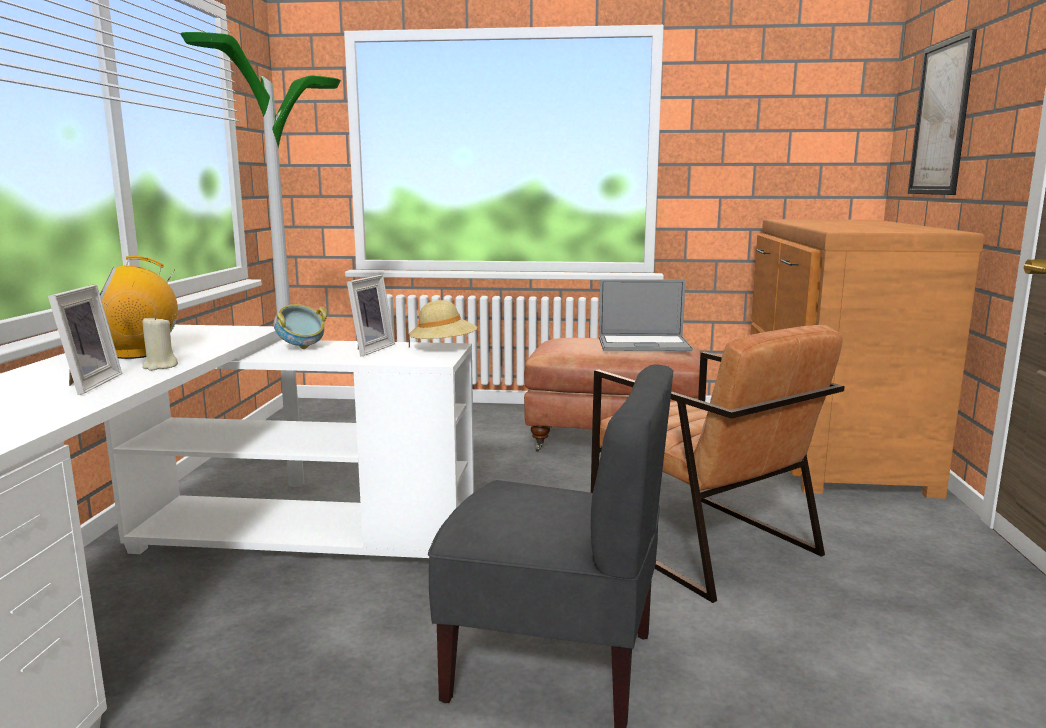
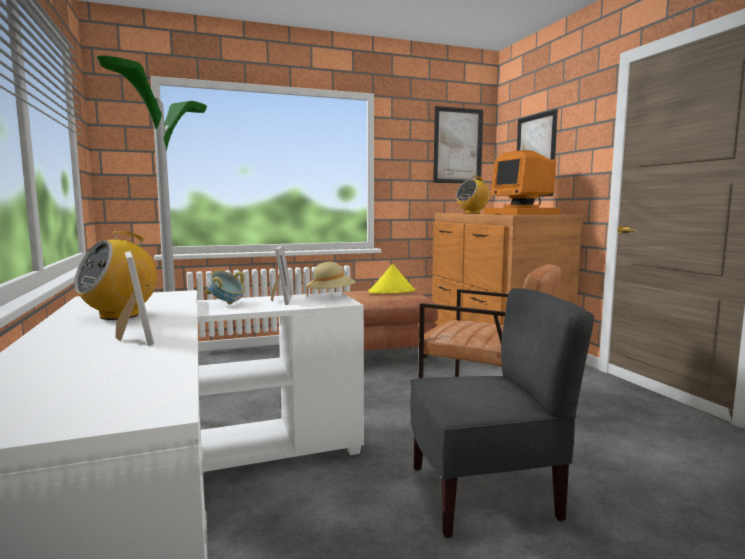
camera: 25 degrees left, 5 degrees down
beige candle [142,315,178,371] -> none
laptop [599,279,693,351] -> yellow hat [368,264,415,294]
none -> picture [433,106,483,183]
none -> radio [456,176,490,214]
none -> monitor [484,150,560,215]

